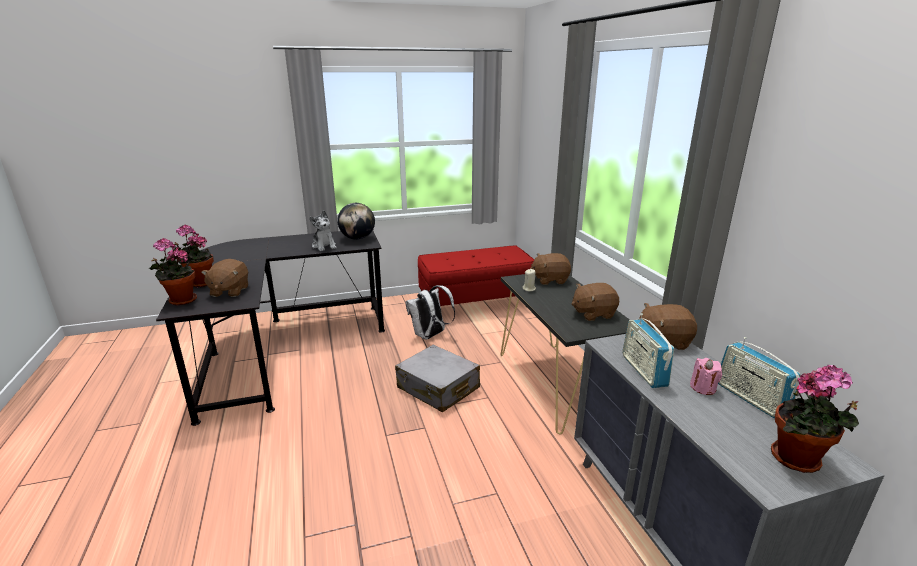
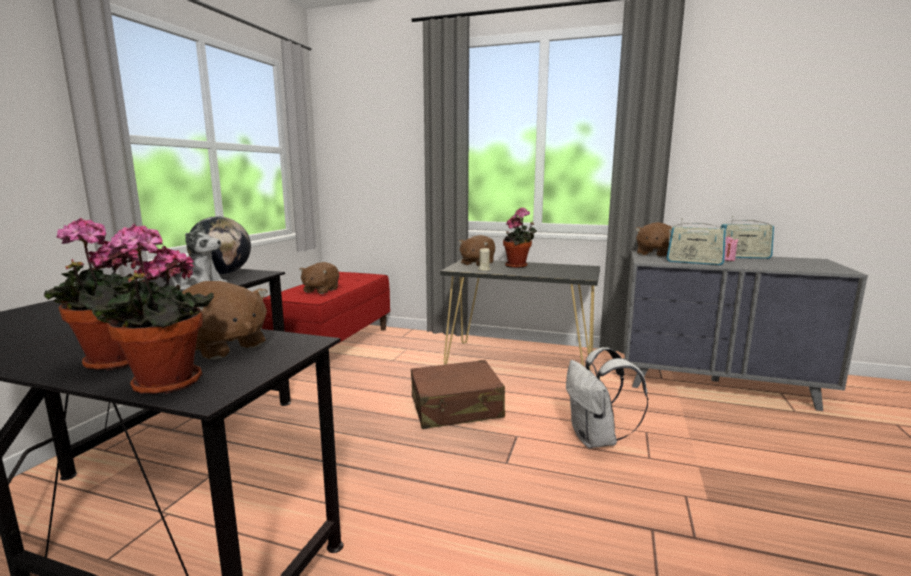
camera: 55 degrees left, 10 degrees down
grey suitcase [395,345,480,412] -> brown suitcase [411,360,505,429]
white backpack [406,285,455,340] -> white backpack moved to [566,347,649,448]
brown plush toy [572,283,619,321] -> brown plush toy moved to [299,262,339,294]
potted plant [771,365,859,473] -> potted plant moved to [503,207,537,268]

